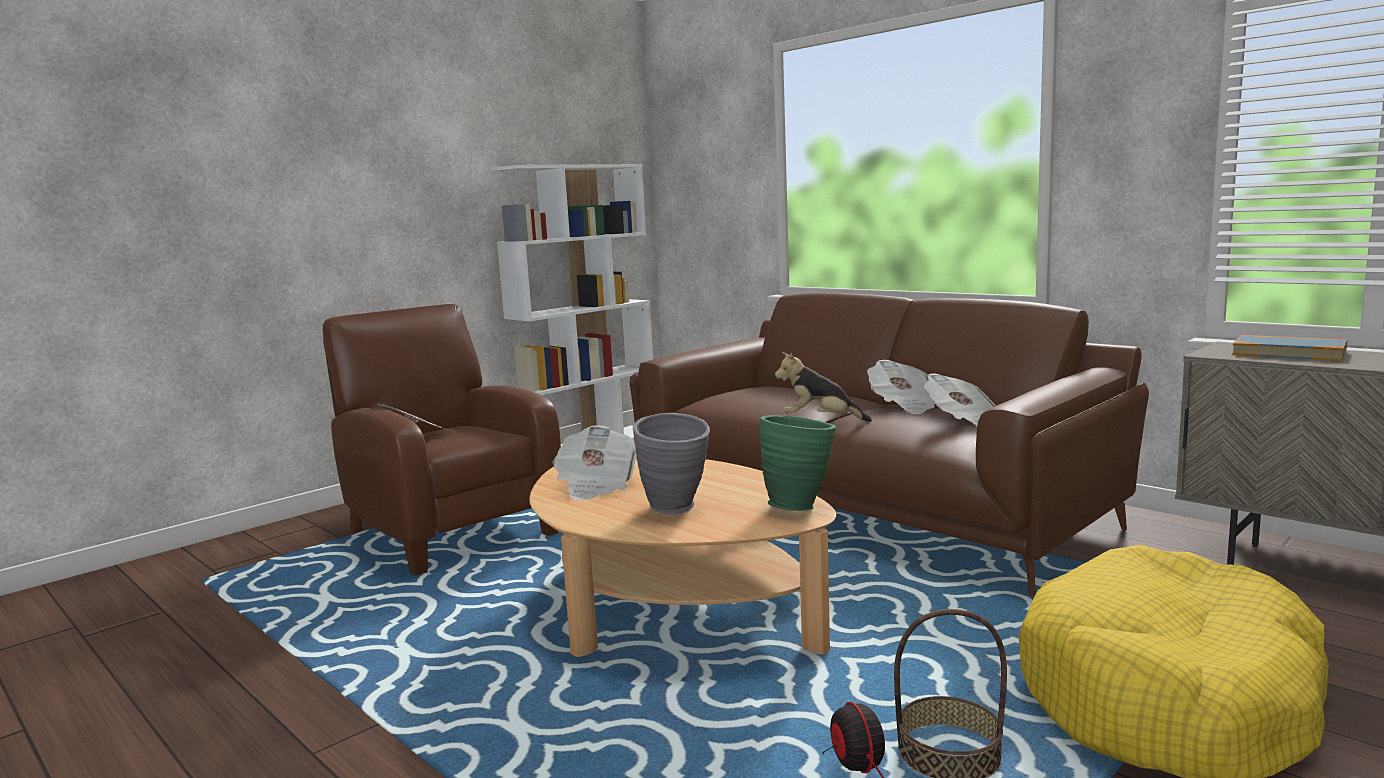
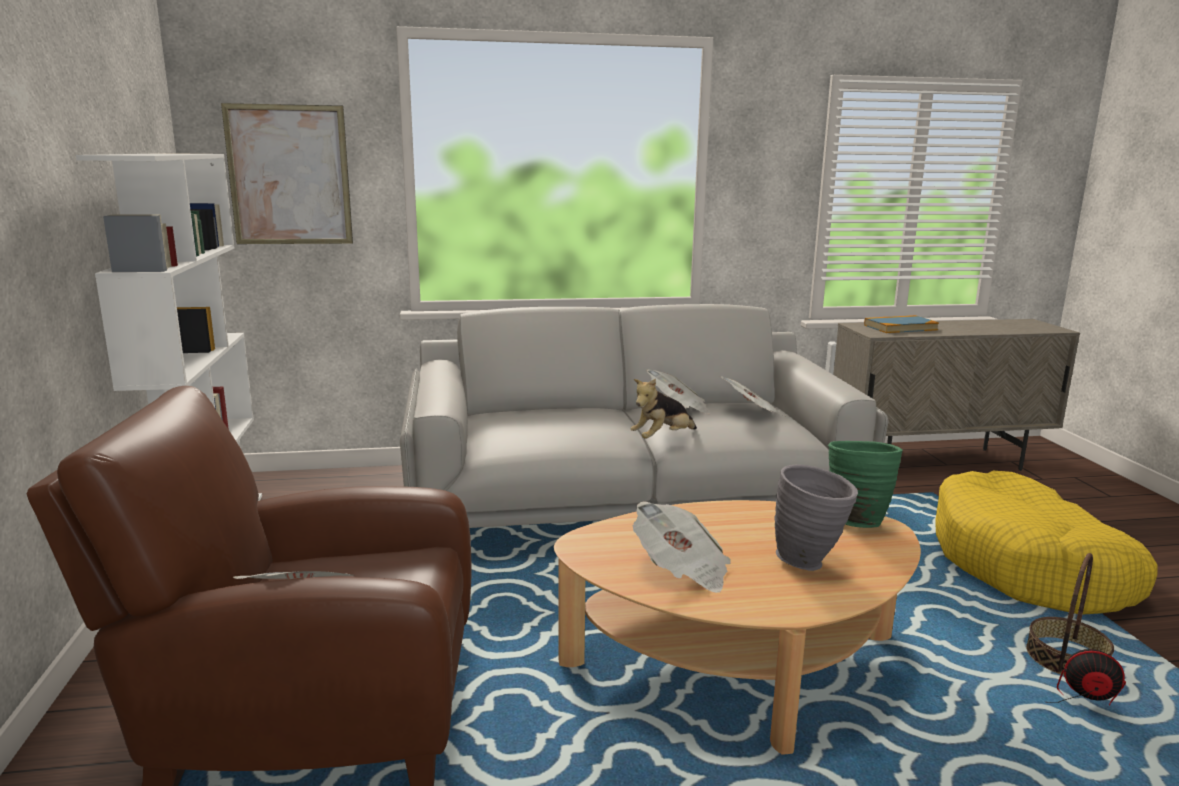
camera: 55 degrees left, 5 degrees up
brown sofa [630,293,1149,596] -> grey sofa [400,304,888,528]
none -> picture [221,103,353,244]

